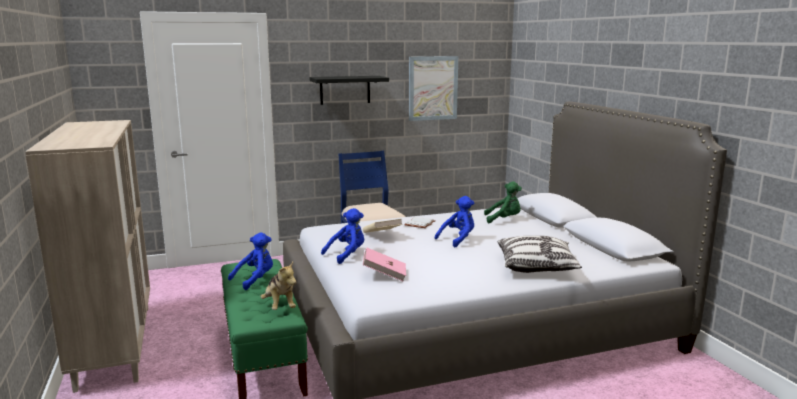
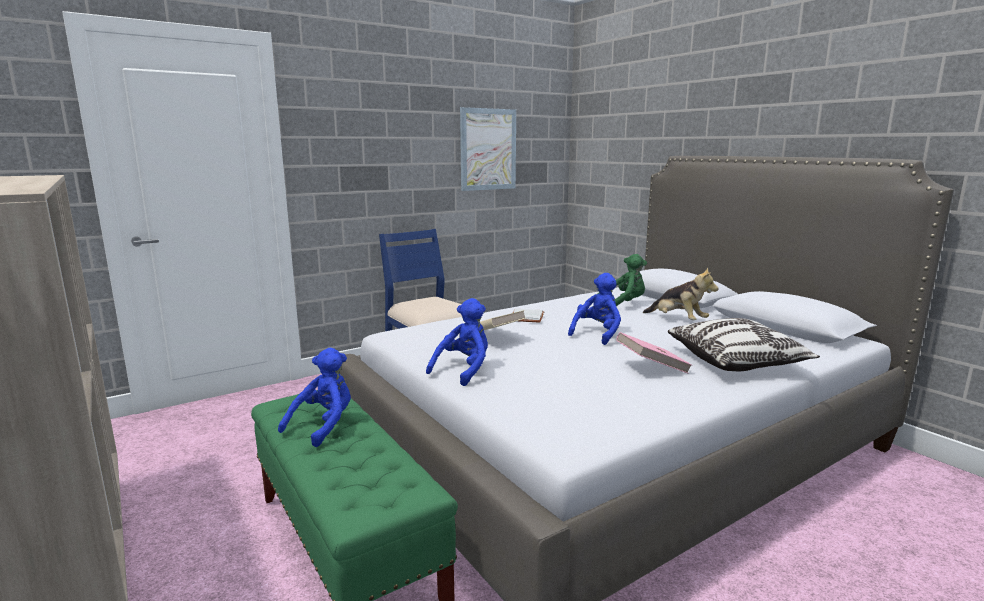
camera: 15 degrees left, 0 degrees up
plush toy [260,262,297,310] -> plush toy moved to [643,267,718,320]
black shelf [309,76,389,105] -> none
pink book [363,248,406,281] -> pink book moved to [616,332,692,374]

